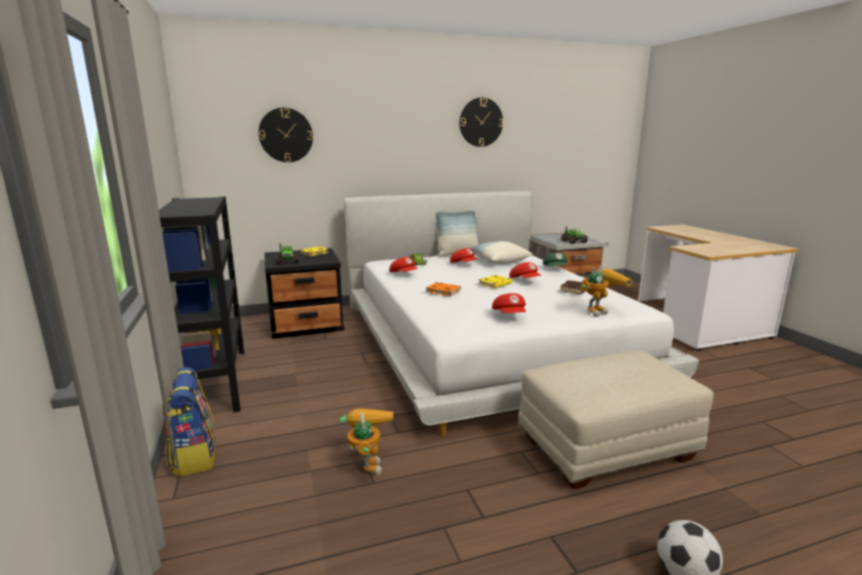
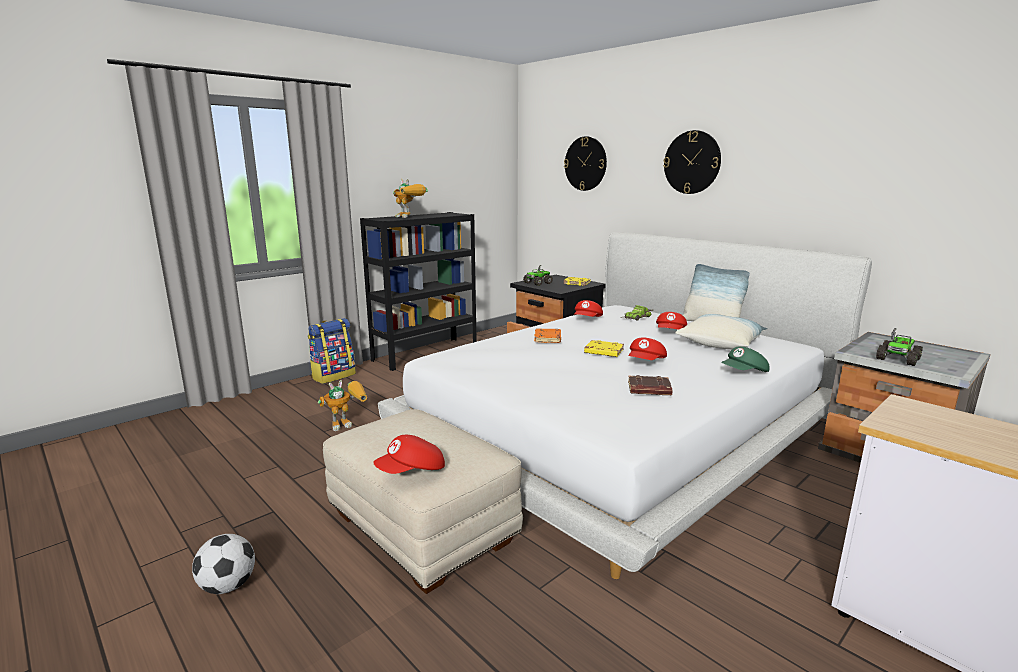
camera: 65 degrees right, 0 degrees up
wall clock [459,98,503,147] -> wall clock moved to [663,130,721,194]
red cap [492,293,526,313] -> red cap moved to [373,435,445,474]
toy robot [580,266,632,316] -> toy robot moved to [393,179,428,218]

